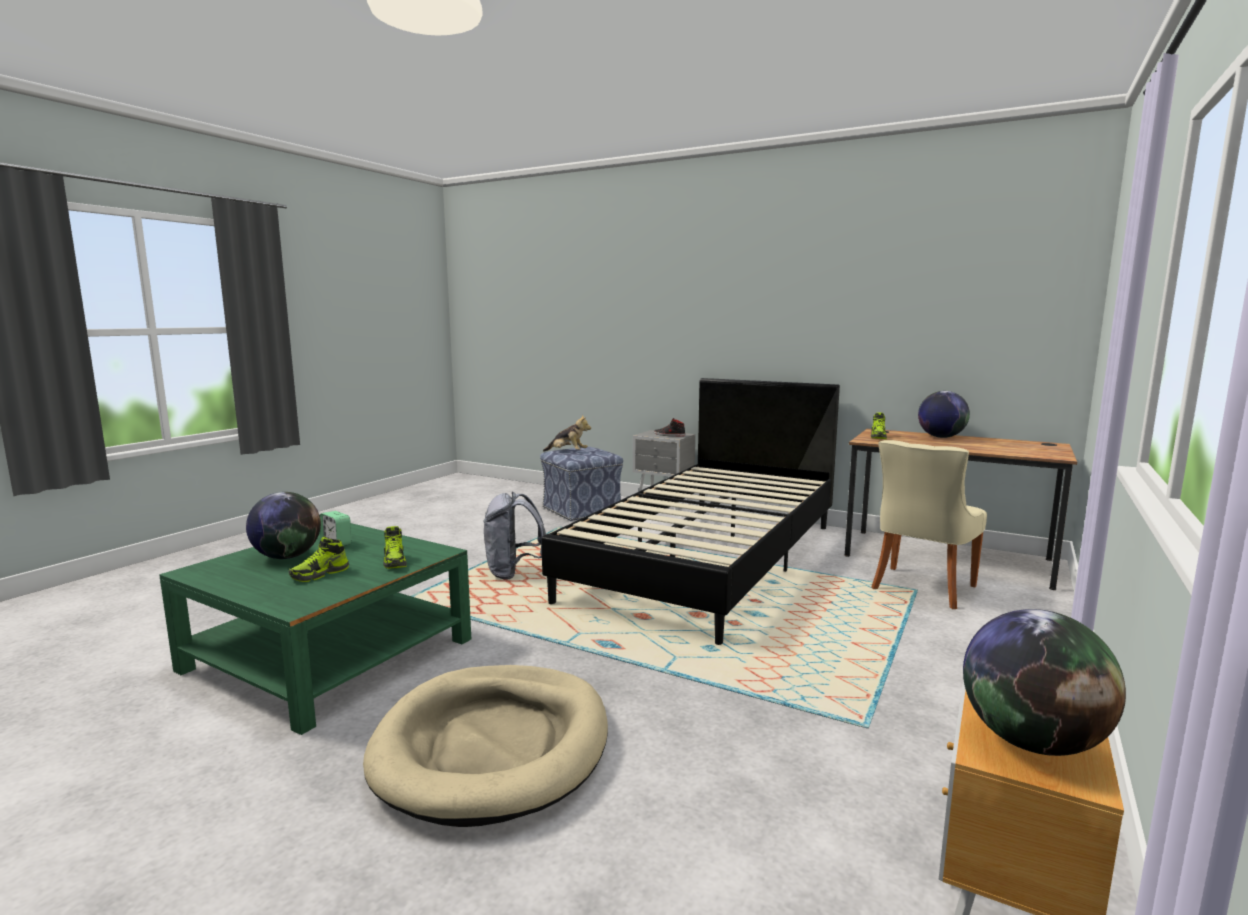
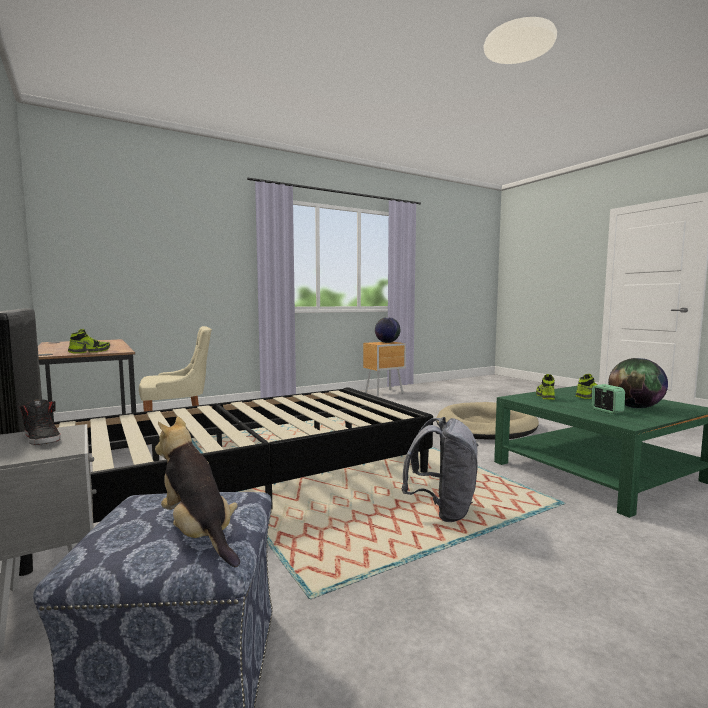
camera: 150 degrees left, 5 degrees down
globe [918,391,970,438] -> none

